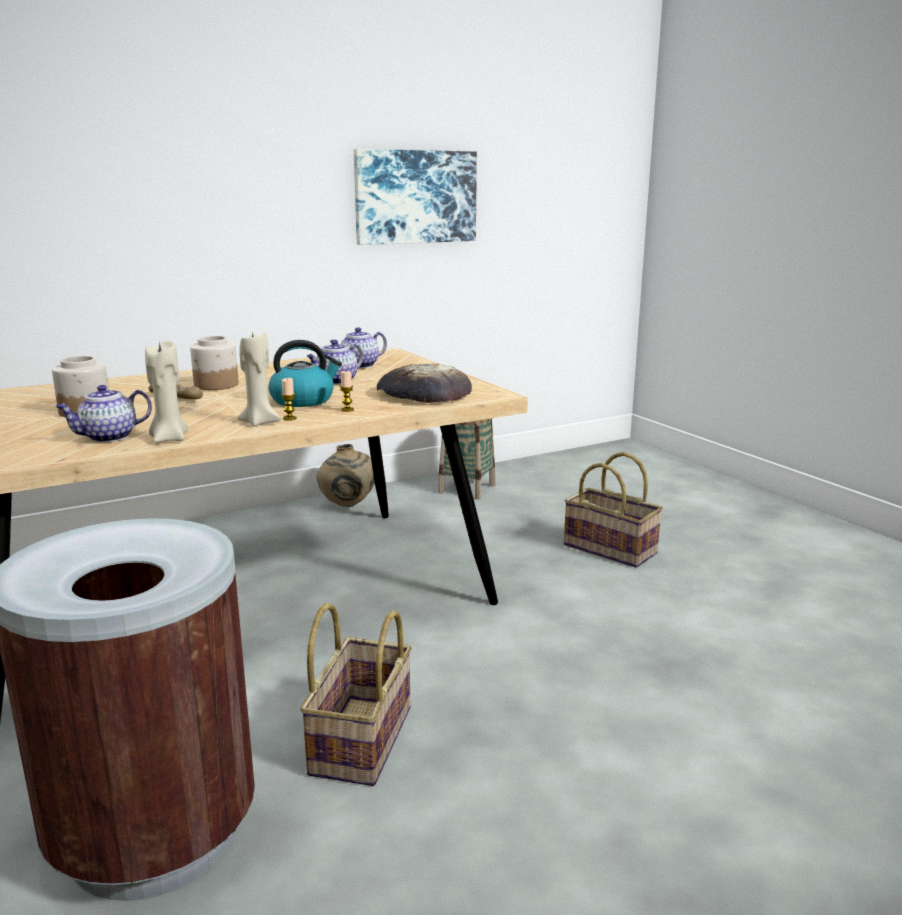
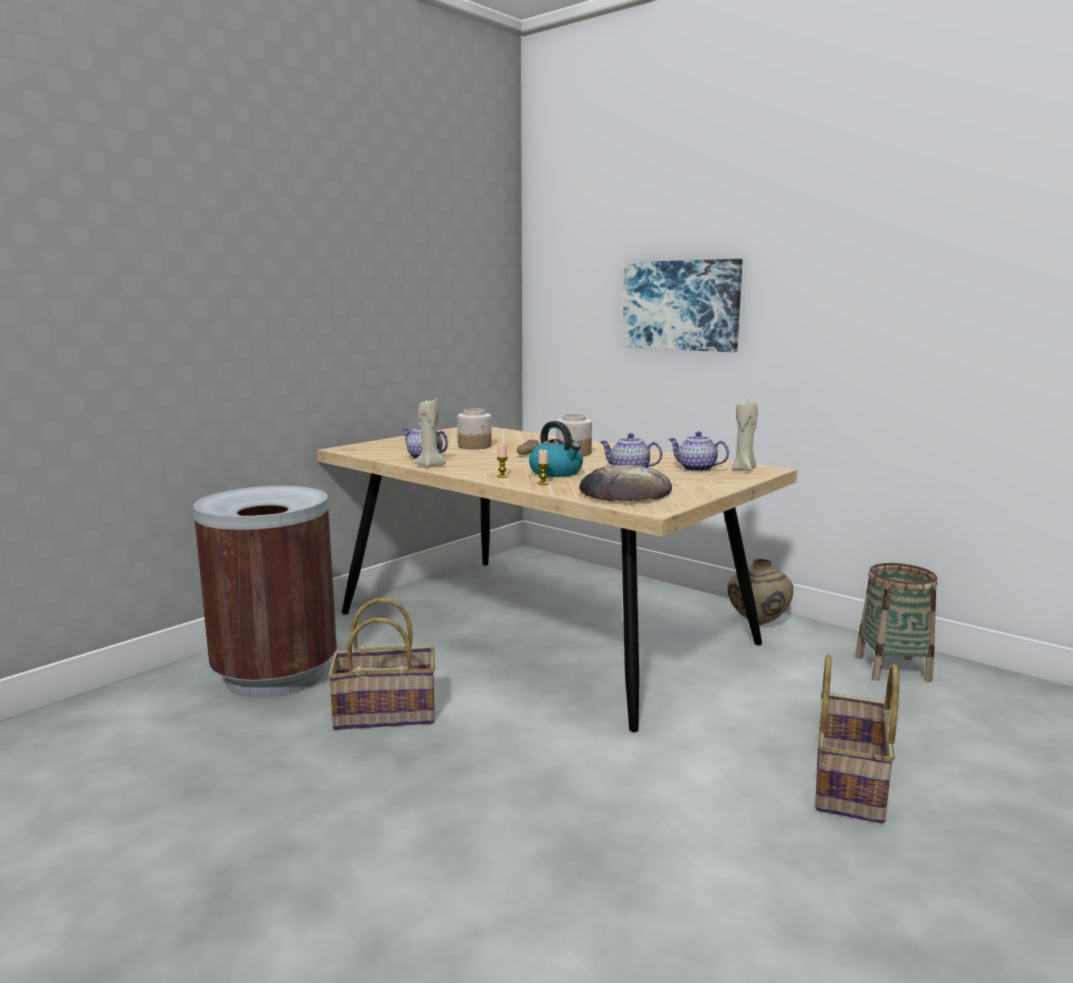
camera: 70 degrees right, 5 degrees down
beige candle [237,331,281,427] -> beige candle moved to [732,400,758,471]
picture [354,149,477,245] -> picture moved to [622,259,743,352]

